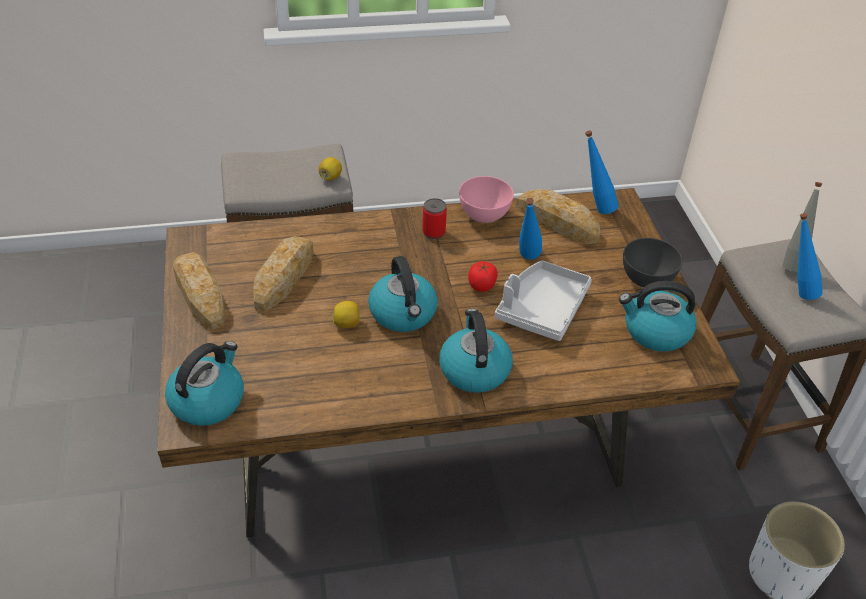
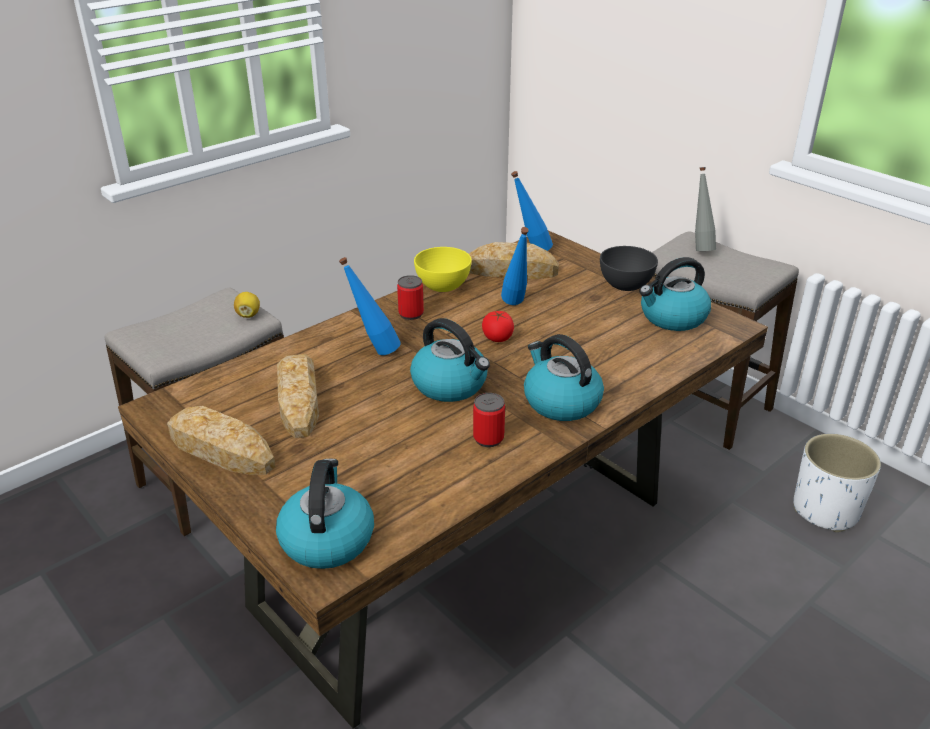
camera: 30 degrees left, 10 degrees down
lemon [332,301,360,328] -> none
pink bowl [459,176,514,223] -> yellow bowl [414,247,472,292]
grey tray [495,261,592,341] -> none
blue bottle [797,213,823,300] -> blue bottle moved to [339,257,401,355]
none -> can [473,393,505,447]

